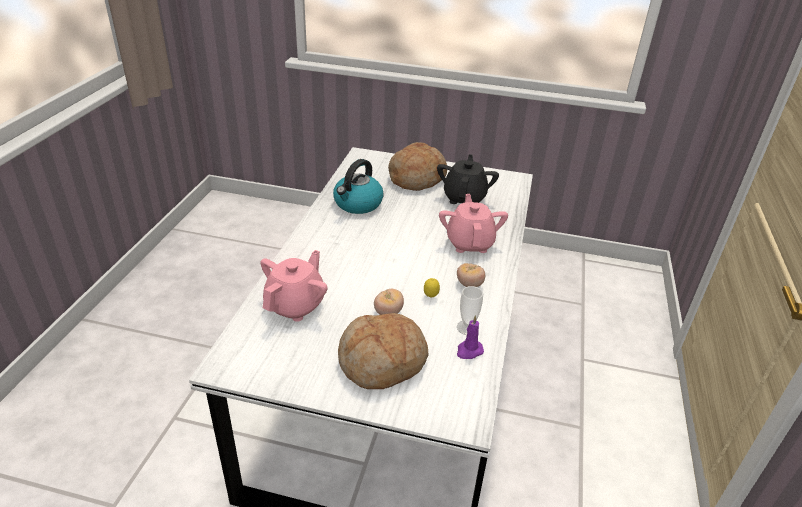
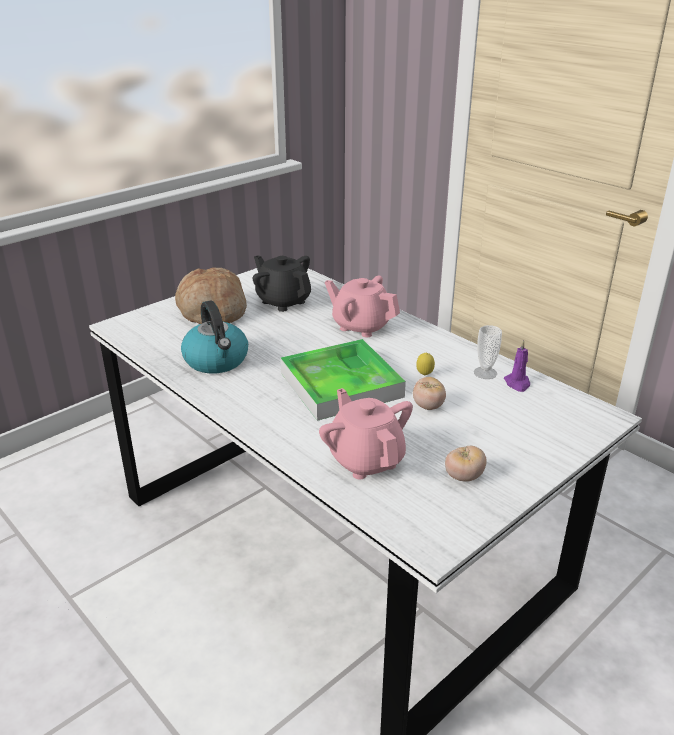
camera: 55 degrees left, 5 degrees down
bread [338,313,429,389] -> none
tomato [457,263,485,287] -> tomato moved to [445,446,487,482]
none -> tray [280,339,406,421]

